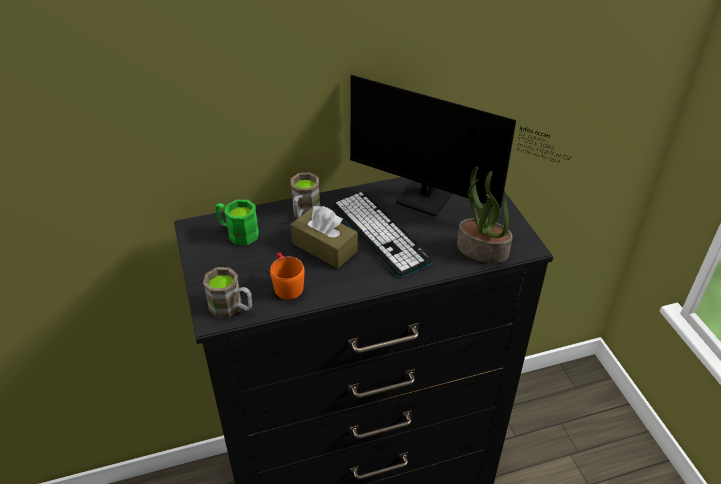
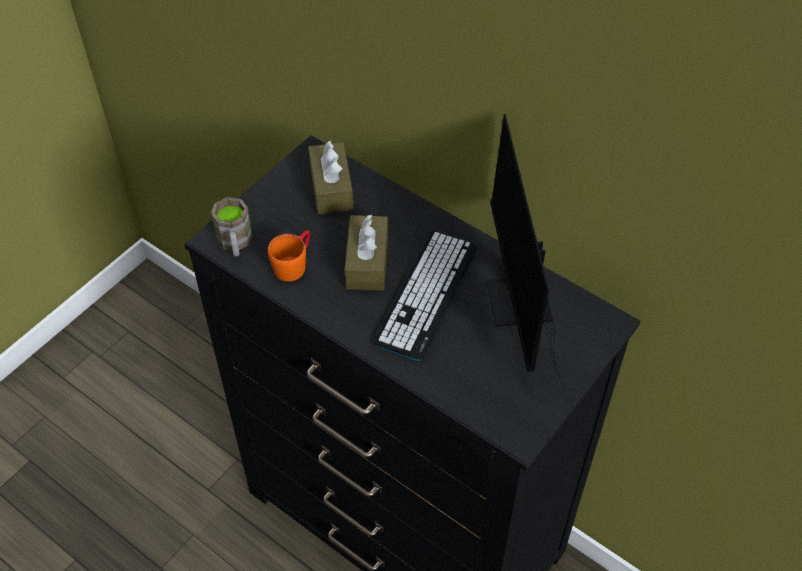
camera: 55 degrees right, 10 degrees up
green mug [215,200,259,245] -> brown tissue box [308,141,354,214]
brown mug [291,173,320,218] -> none
potted plant [457,167,513,263] -> none

